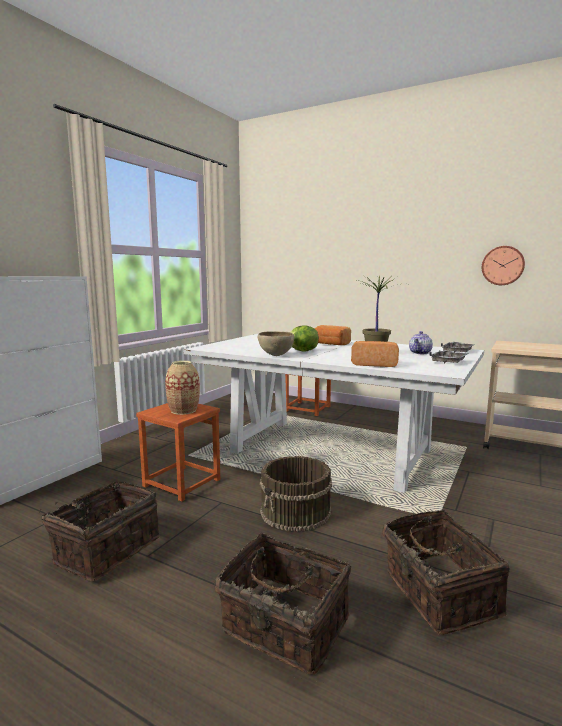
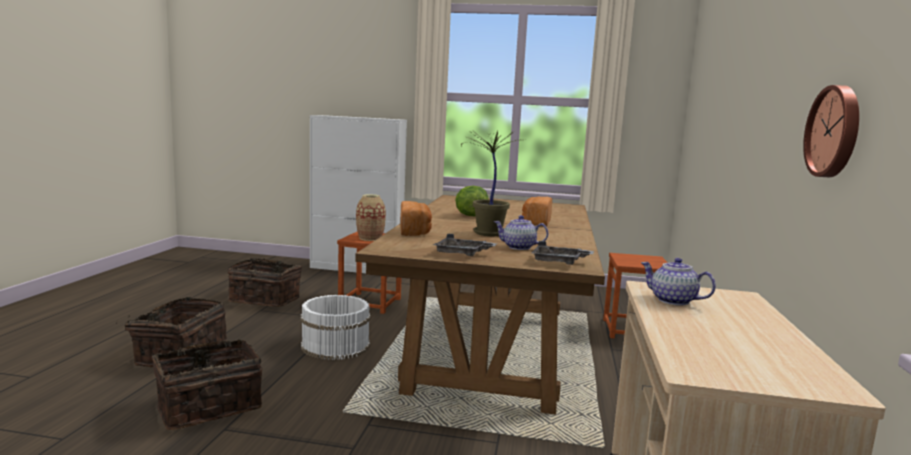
camera: 70 degrees right, 0 degrees up
white dining table [183,333,484,493] -> brown dining table [355,195,605,415]
brown bowl [258,331,295,356] -> none
brown bucket [260,456,332,532] -> white bucket [301,295,371,360]
none -> teapot [641,258,716,305]

